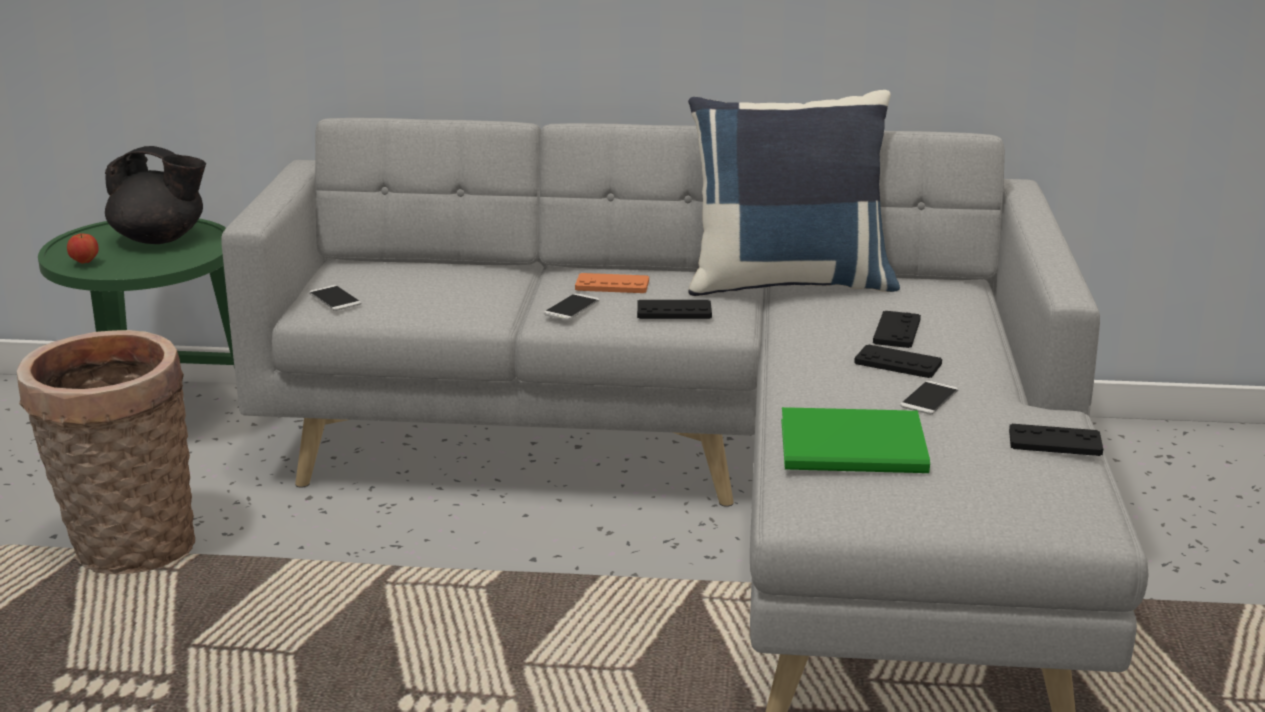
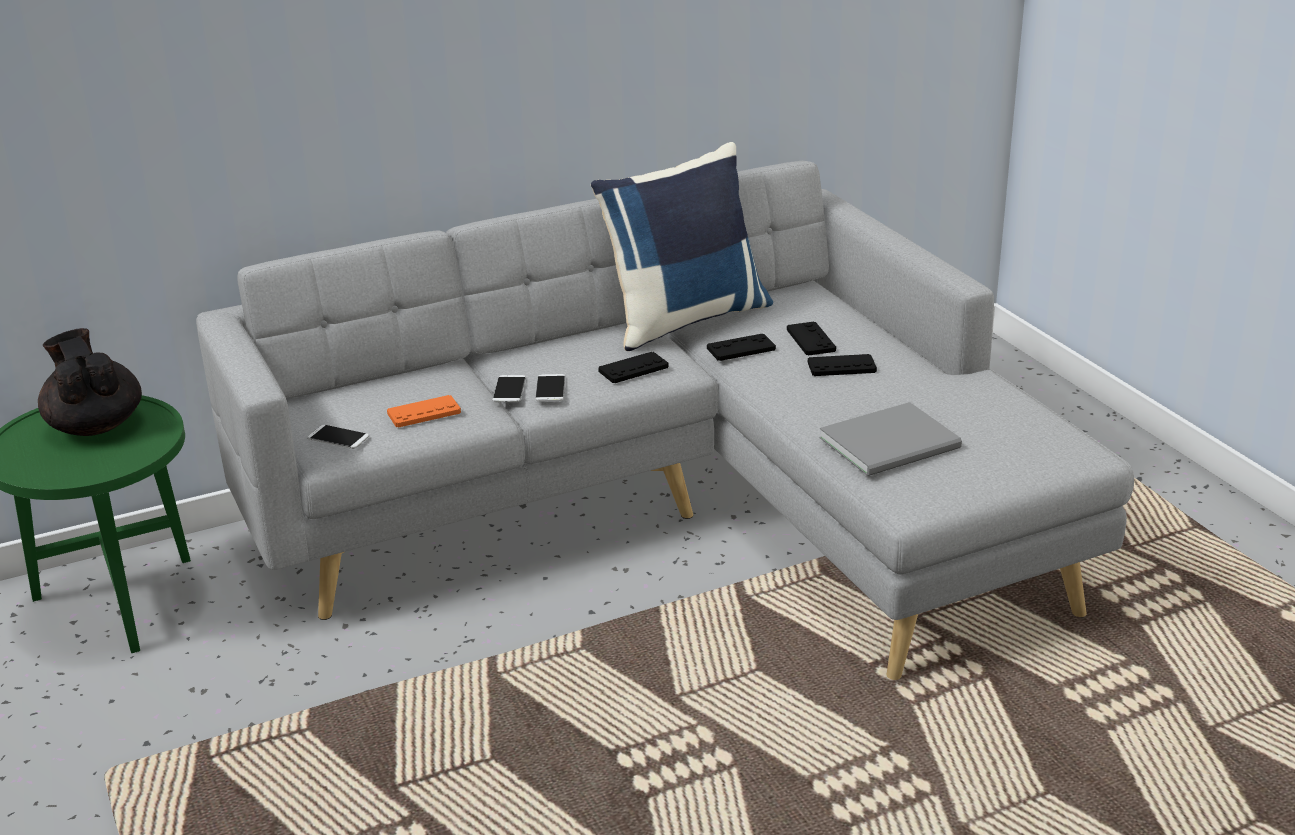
camera: 30 degrees left, 5 degrees up
basket [17,330,195,574] -> none
apple [67,234,99,264] -> none
black teapot [105,146,206,244] -> black teapot turned 105 degrees counterclockwise [38,328,142,436]
orange game controller [575,273,649,293] -> orange game controller moved to [387,395,461,428]
green book [781,407,930,473] -> grey book [819,402,962,476]
phone [900,381,958,415] -> phone moved to [492,375,526,402]
black game controller [1009,424,1103,456] -> black game controller moved to [707,334,776,361]

